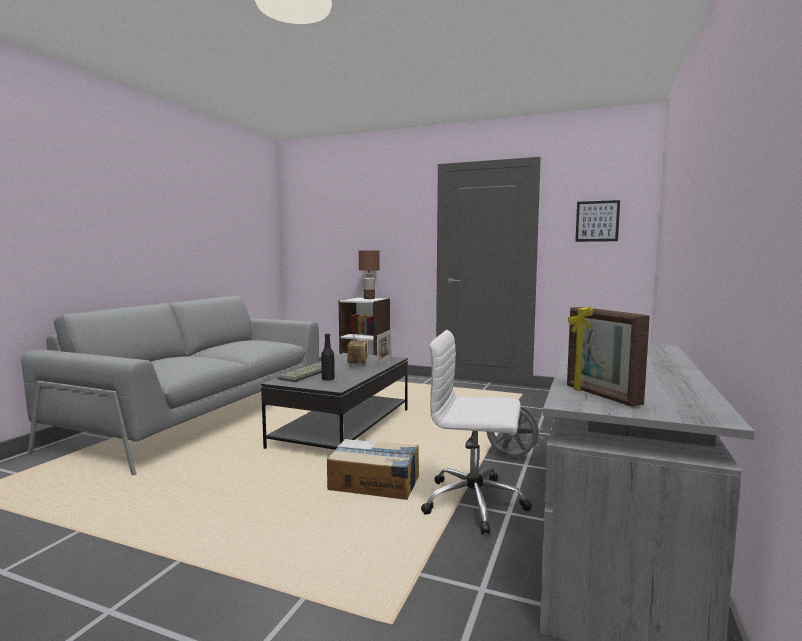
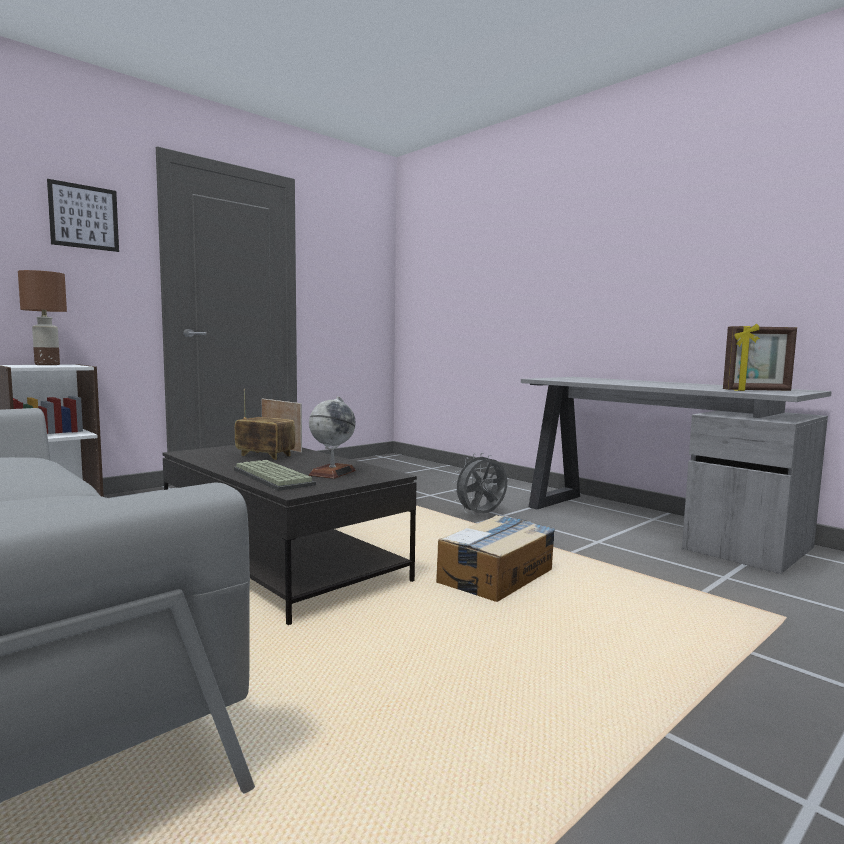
camera: 65 degrees left, 0 degrees up
black bottle [321,333,335,381] -> globe [309,396,356,479]
white office chair [421,330,532,535] -> none
picture [575,200,620,242] -> picture moved to [47,179,119,252]

